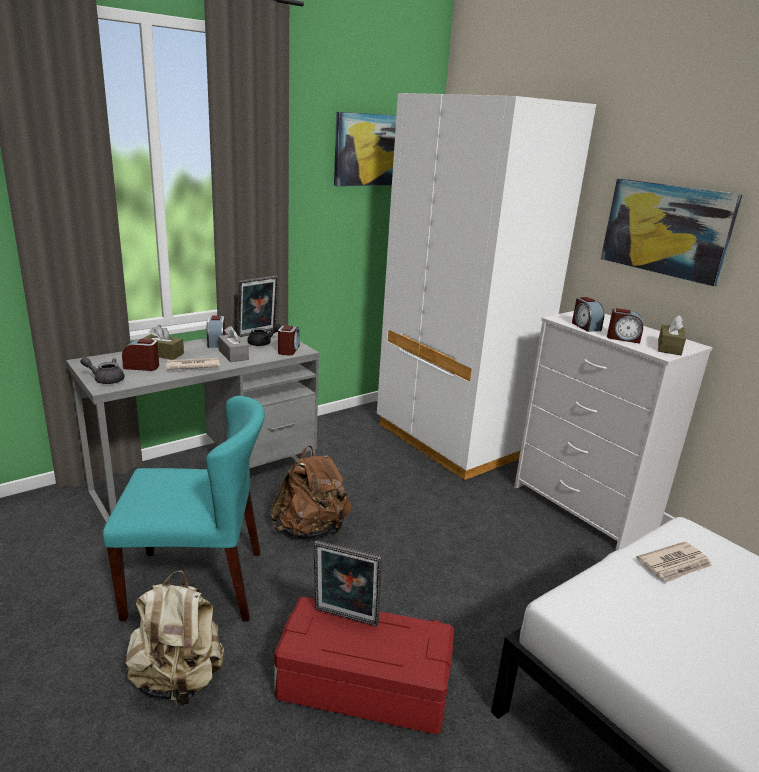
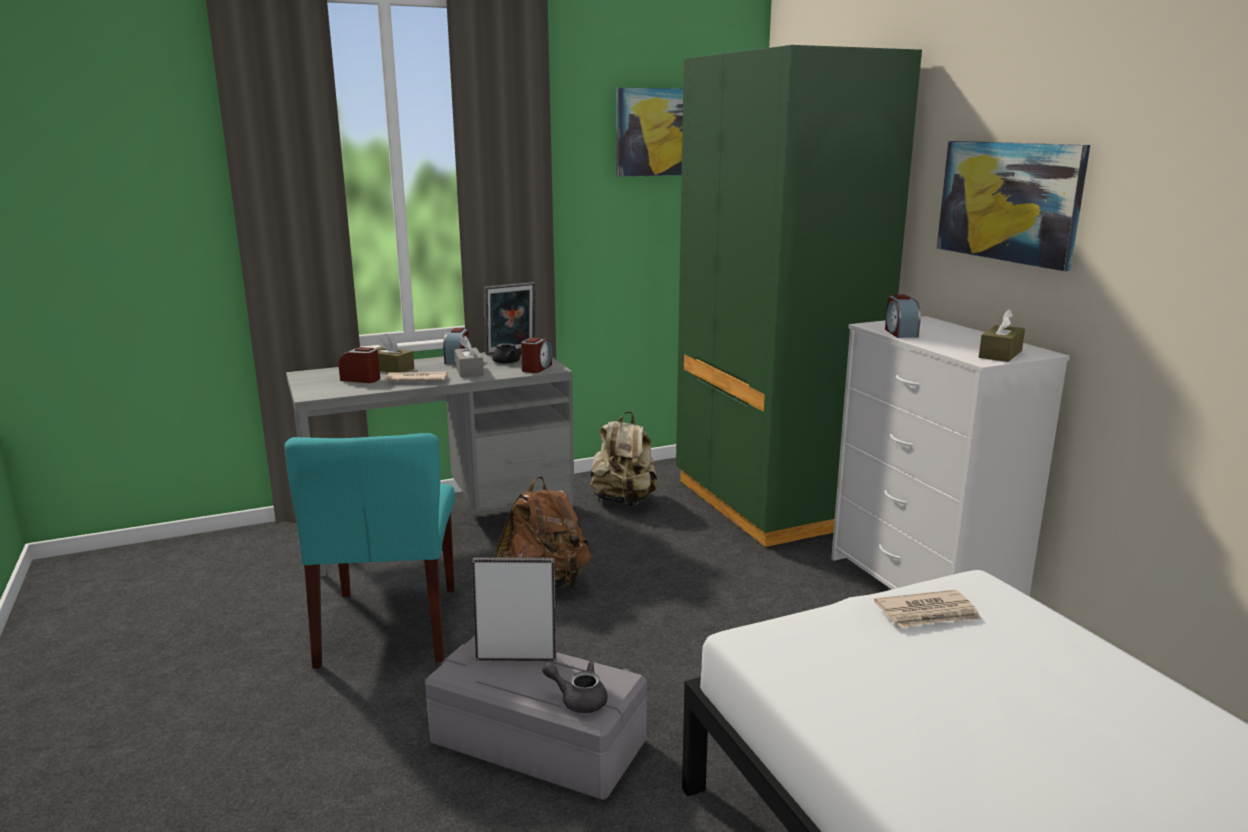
camera: 15 degrees right, 5 degrees down
grey teapot [80,357,124,384] -> grey teapot moved to [542,661,608,713]
turquoise chair [103,396,265,622] -> turquoise chair turned 75 degrees clockwise [285,433,455,669]
beige backpack [125,570,224,706] -> beige backpack moved to [589,411,658,507]
red storage box [274,597,454,734] -> grey storage box [425,636,647,800]
picture frame [314,540,382,626] -> picture frame turned 150 degrees clockwise [472,557,556,661]
white wardrobe [377,93,596,481] -> green wardrobe [676,45,922,548]
alarm clock [607,308,643,344] -> none

